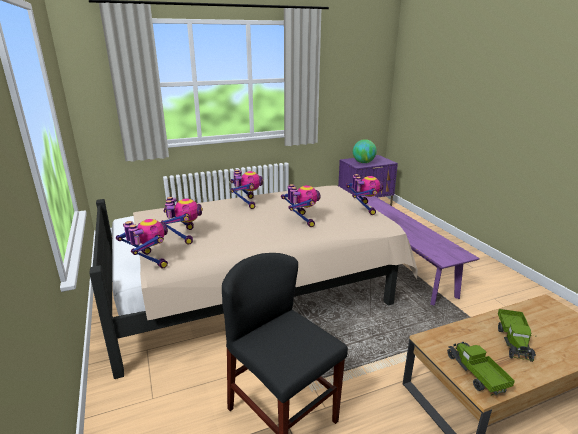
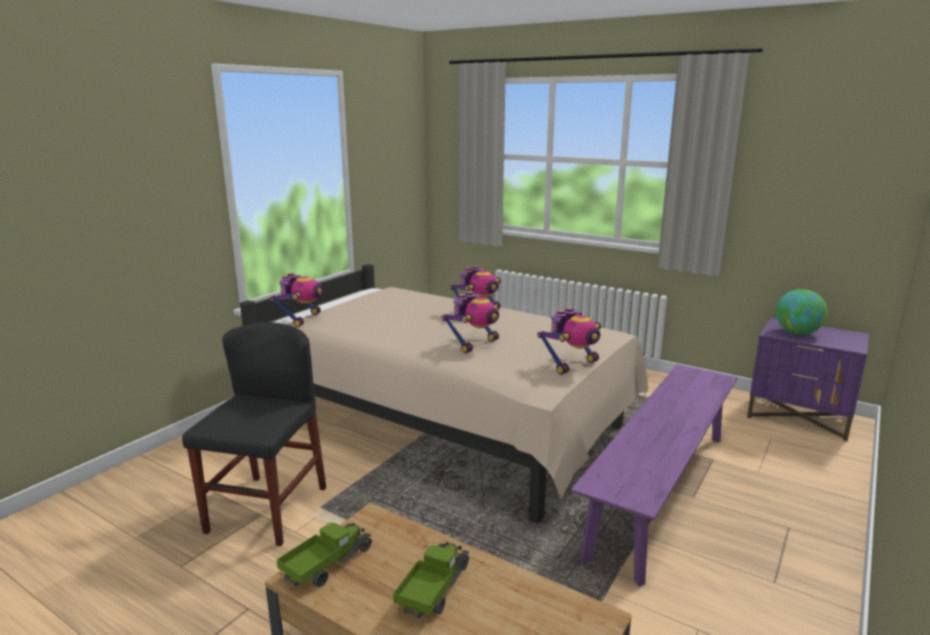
camera: 55 degrees right, 5 degrees down
toy robot [161,197,203,244] -> none
toy truck [498,309,536,362] -> toy truck turned 135 degrees clockwise [393,542,470,618]

